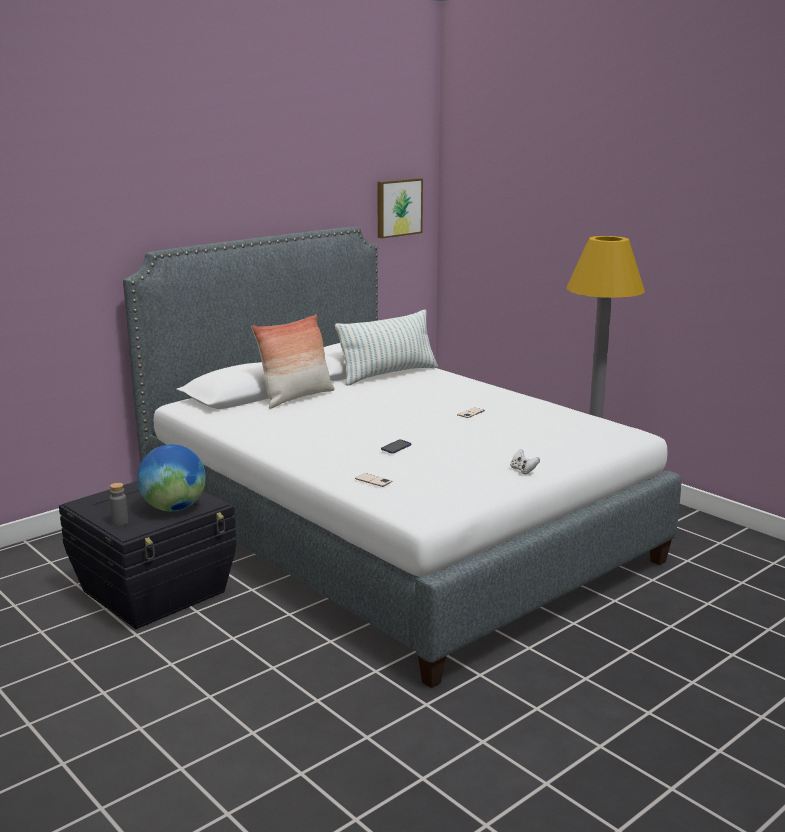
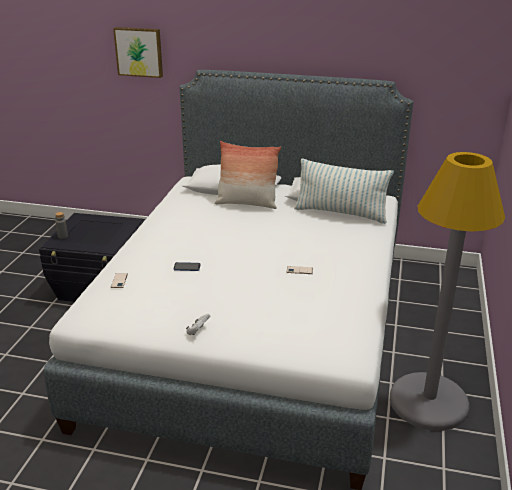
camera: 55 degrees right, 10 degrees up
globe [137,444,206,512] -> none
picture [377,178,423,238] -> picture moved to [113,27,163,78]

